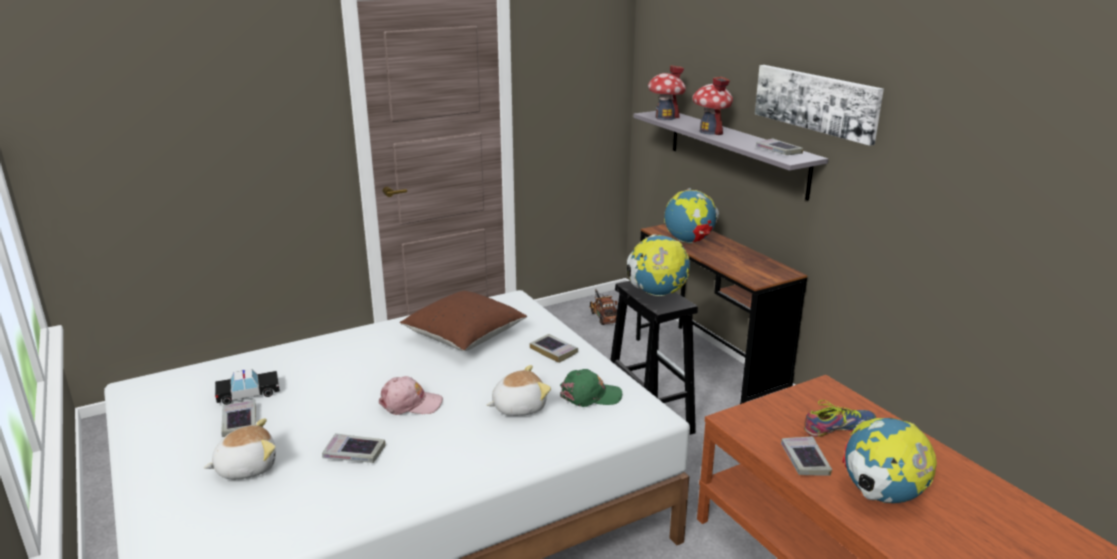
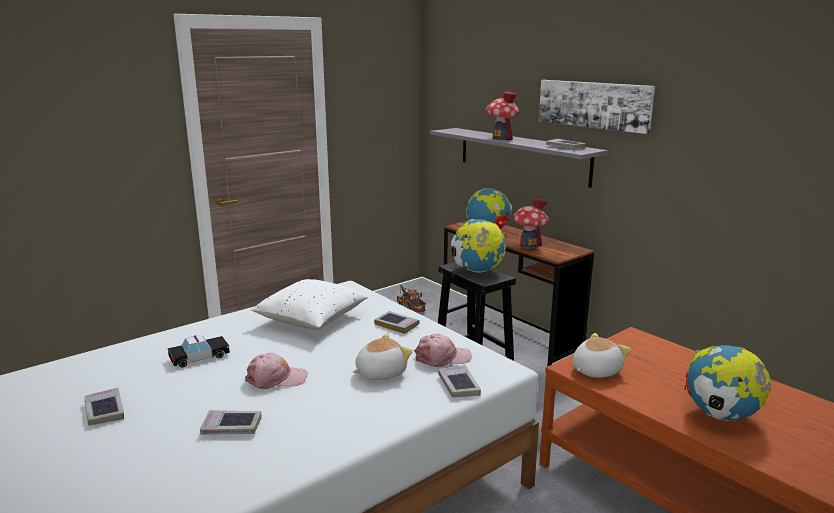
camera: 10 degrees left, 5 degrees down
plush toy [204,418,276,479] -> plush toy moved to [572,333,631,378]
toy car [215,369,280,405] -> toy car moved to [168,335,230,367]
brown pillow [400,291,527,351] -> white pillow [251,279,368,330]
green cap [560,369,622,407] -> pink cap [414,334,472,367]
toy house [648,65,686,120] -> toy house moved to [513,198,549,249]
book [781,436,832,476] -> book moved to [438,365,481,397]
shoe [804,400,876,437] -> none

